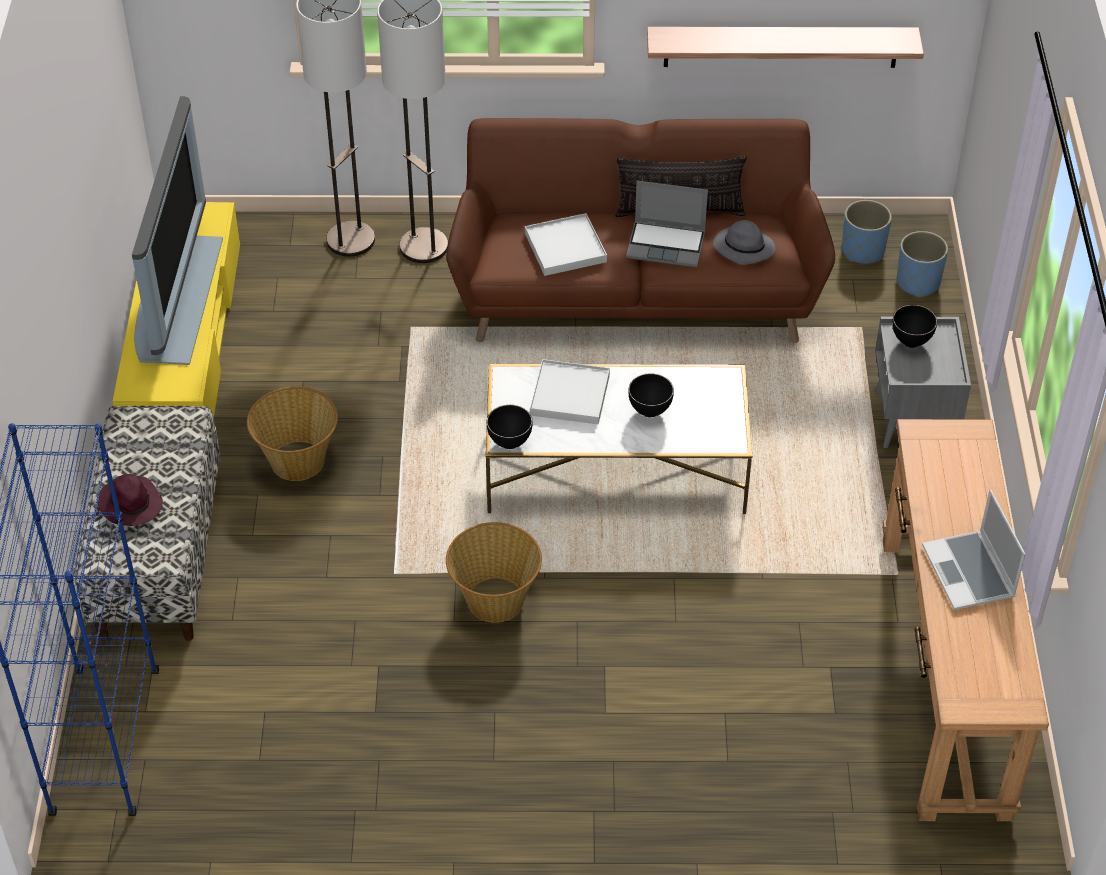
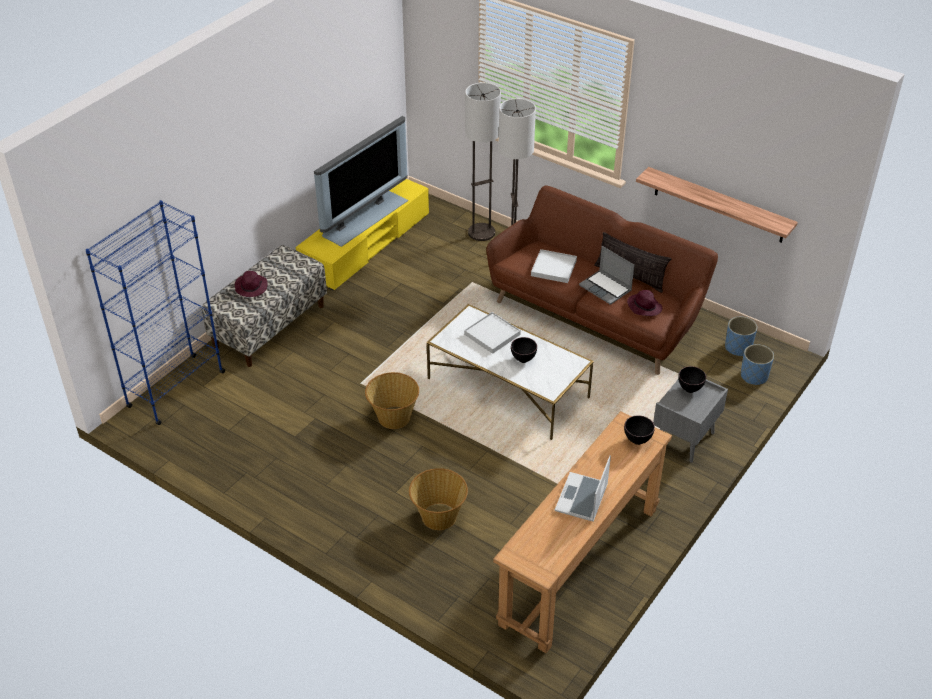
camera: 35 degrees right, 5 degrees down
basket [247,386,338,481] -> basket moved to [409,468,468,530]
black bowl [487,405,532,449] -> black bowl moved to [624,415,655,445]
grey hat [713,220,775,265] -> purple hat [627,290,662,316]

